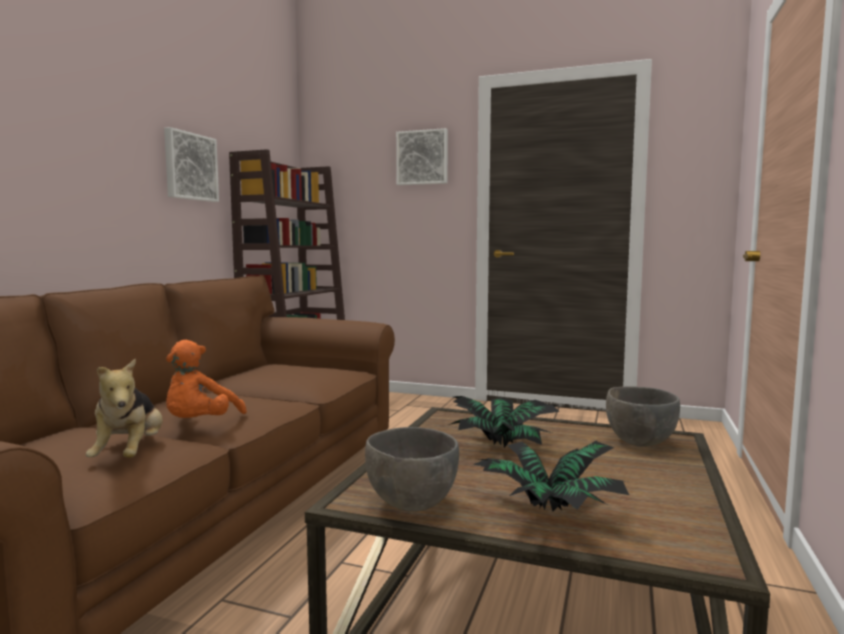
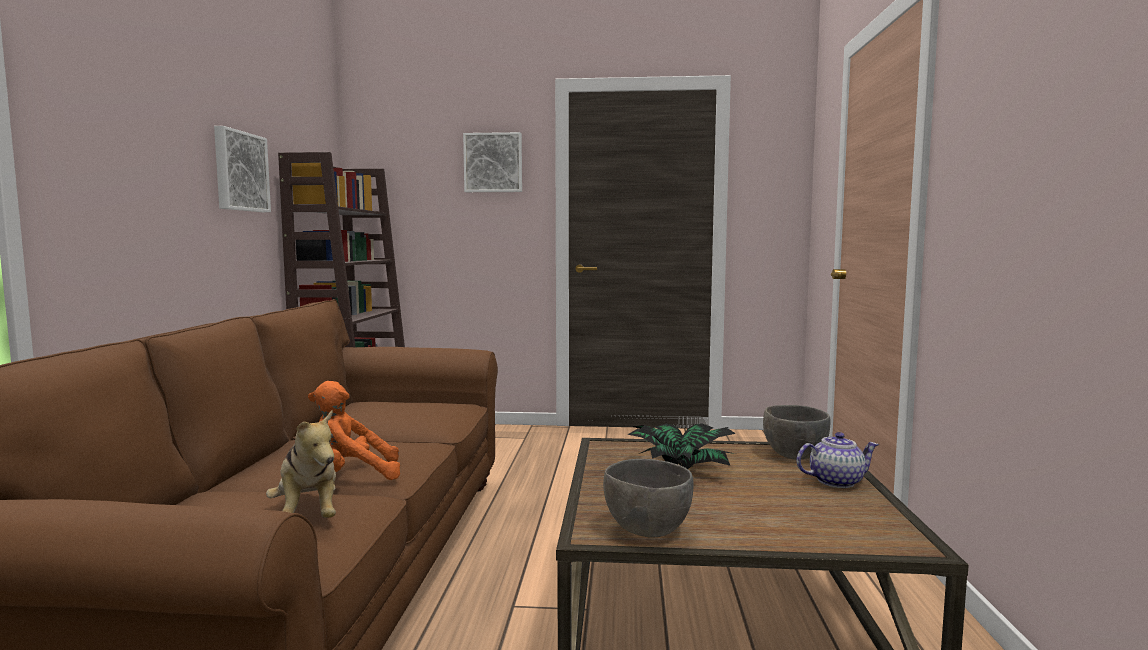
camera: 15 degrees left, 0 degrees up
orange plush toy [166,340,247,418] -> orange plush toy turned 75 degrees clockwise [308,381,400,480]
potted plant [473,441,629,511] -> none
none -> teapot [797,432,879,488]

